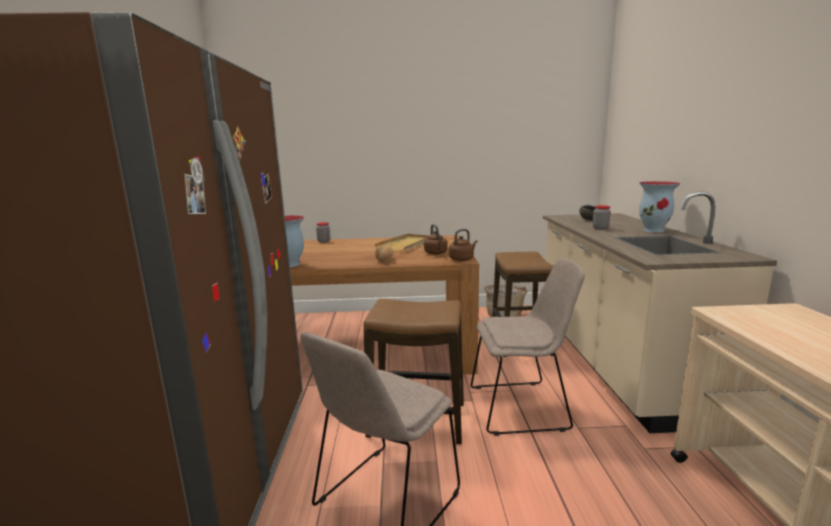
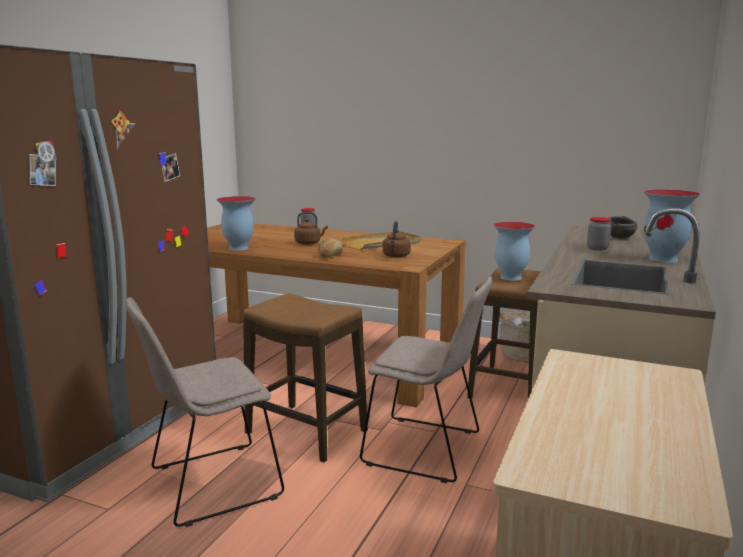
camera: 25 degrees right, 0 degrees up
brown kettle [449,229,478,261] -> brown kettle moved to [294,212,328,245]
none -> vase [493,222,535,281]

